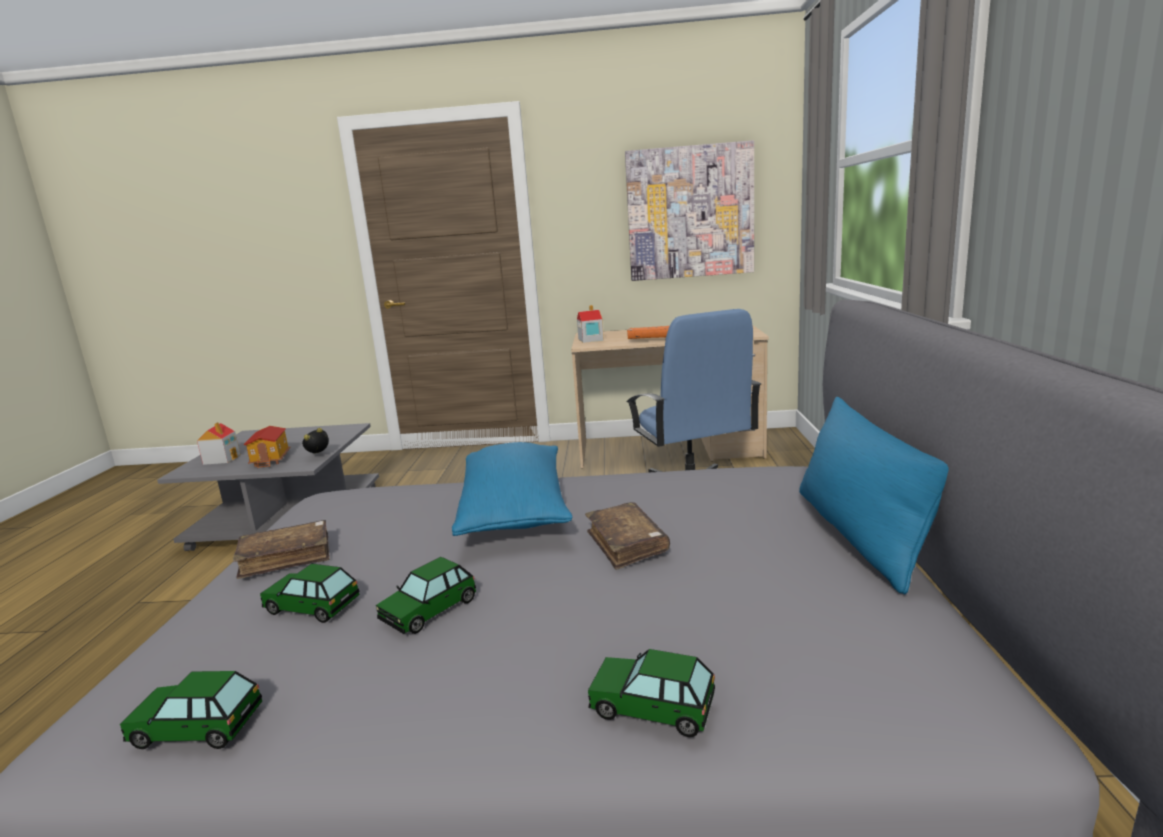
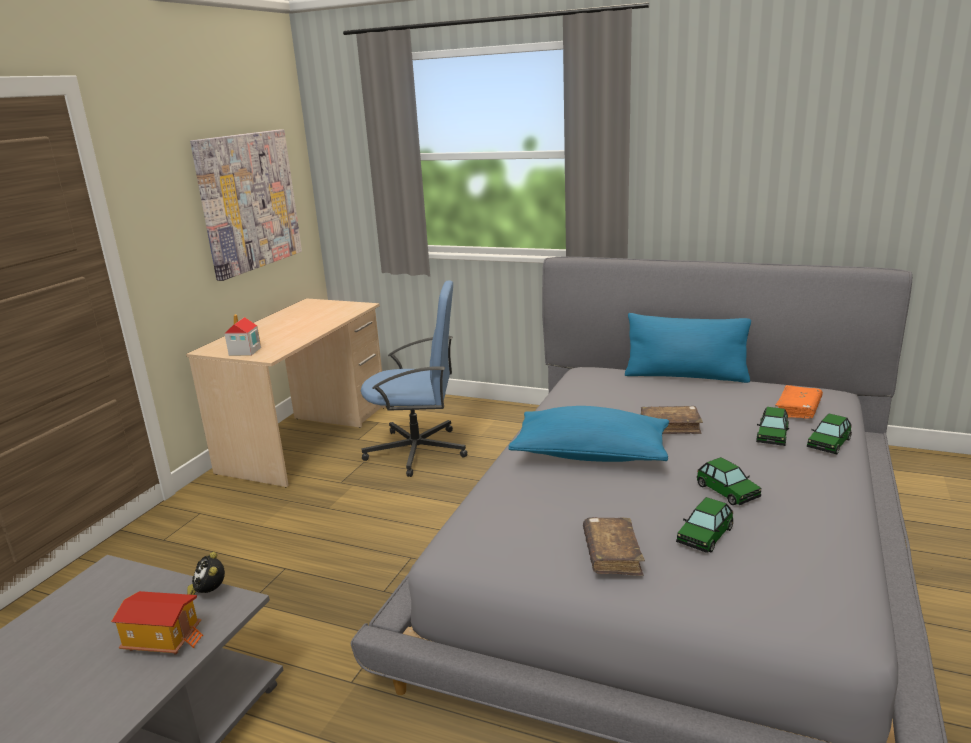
camera: 70 degrees left, 5 degrees up
toy car [120,671,262,749] -> toy car moved to [756,407,789,446]
toy house [197,422,240,465] -> none
orange book [627,326,669,339] -> orange book moved to [775,385,823,419]

